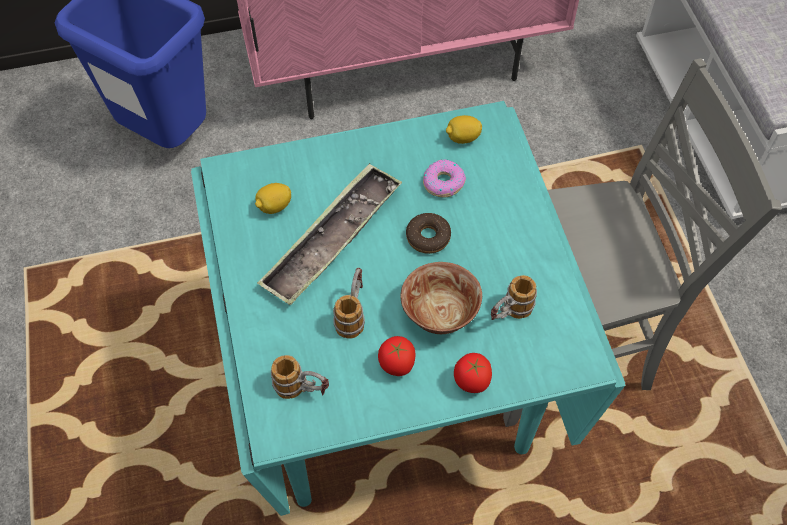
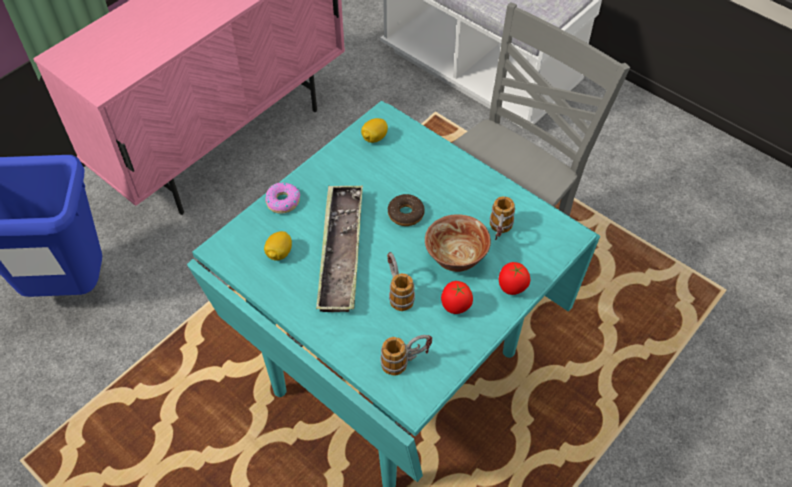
camera: 35 degrees left, 5 degrees down
donut [423,160,466,197] -> donut moved to [265,182,300,214]

